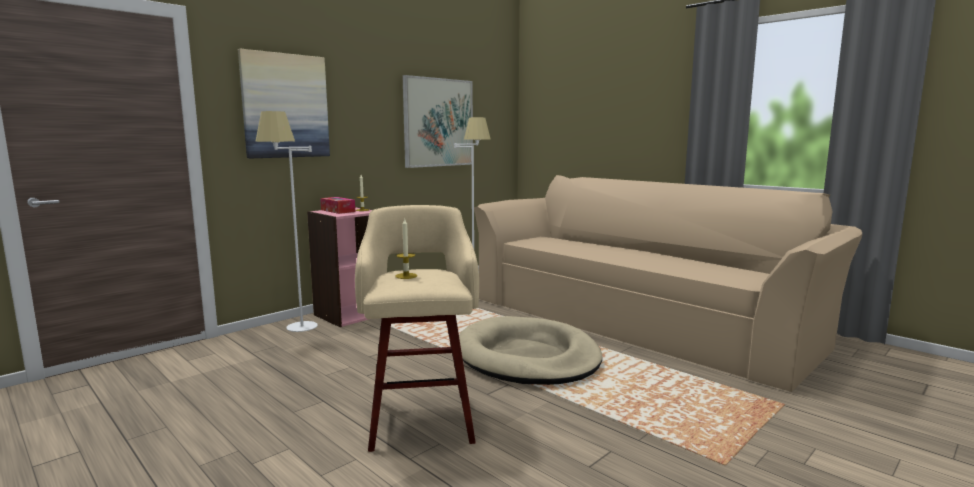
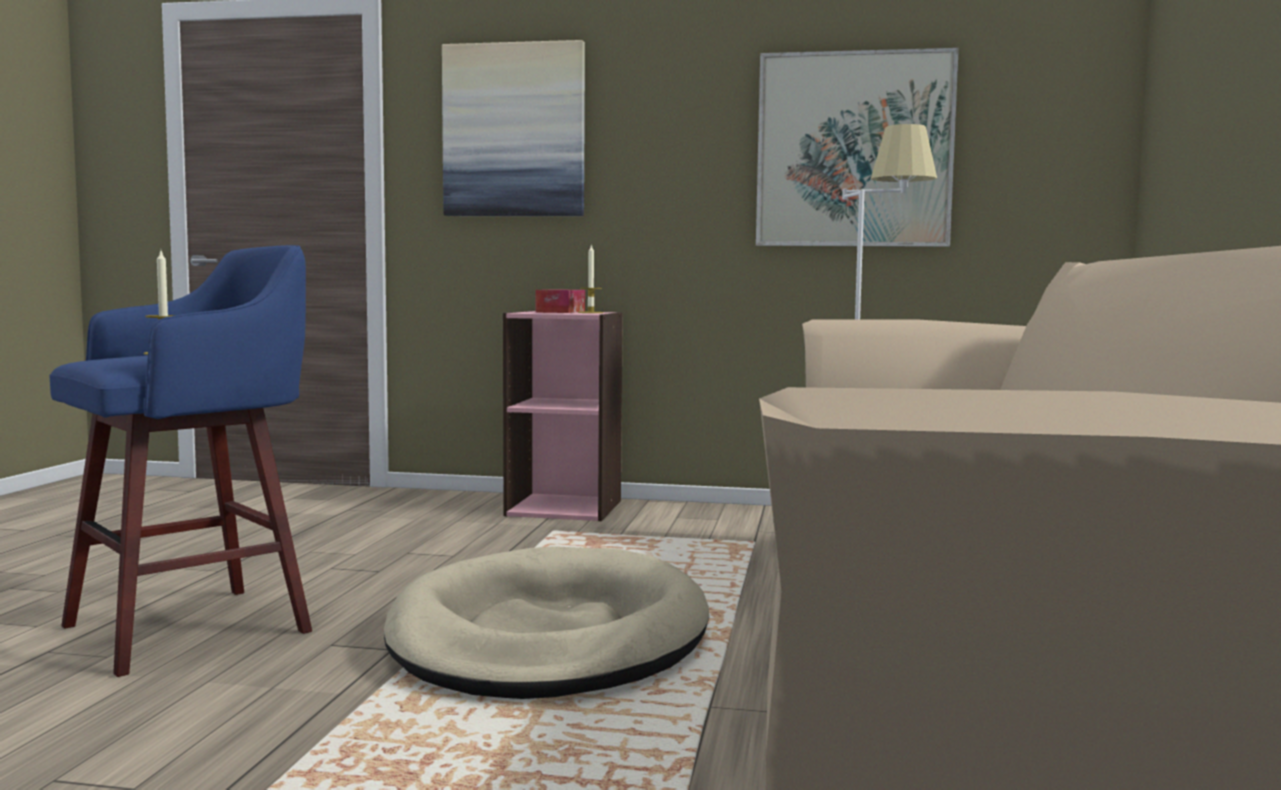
camera: 55 degrees right, 5 degrees down
white floor lamp [255,111,318,332] -> none
beige stool [355,205,479,452] -> blue stool [49,245,312,677]

